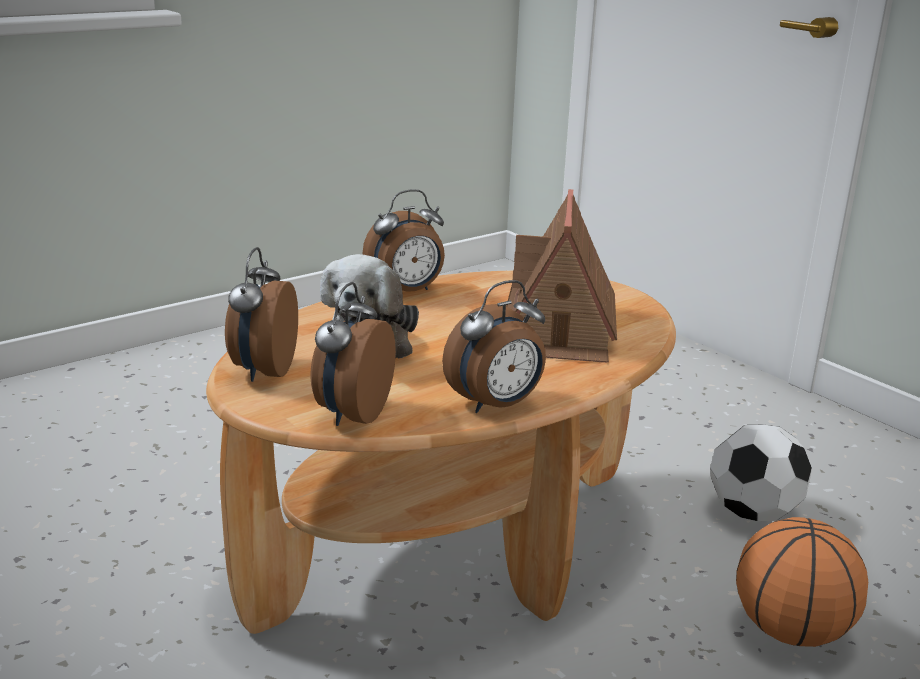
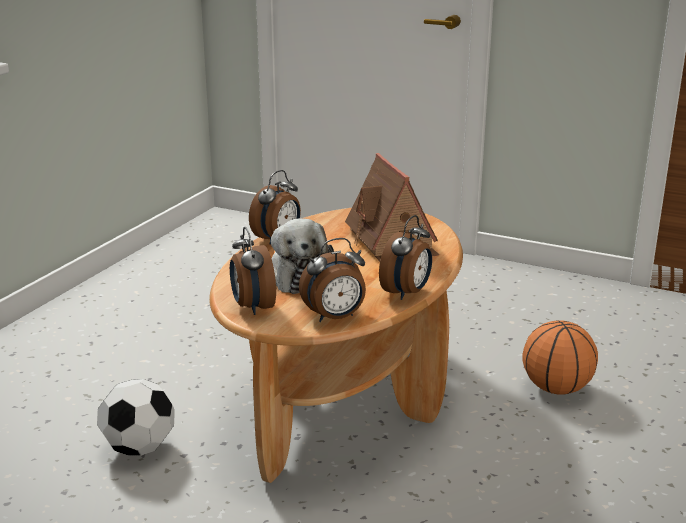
camera: 25 degrees left, 0 degrees up
alarm clock [310,282,396,426] -> alarm clock turned 105 degrees counterclockwise [299,238,366,322]
football [710,425,812,521] -> football moved to [97,379,175,456]

